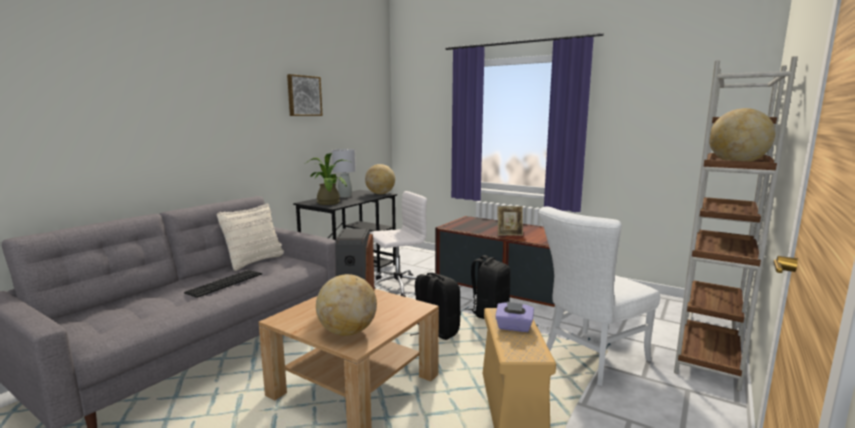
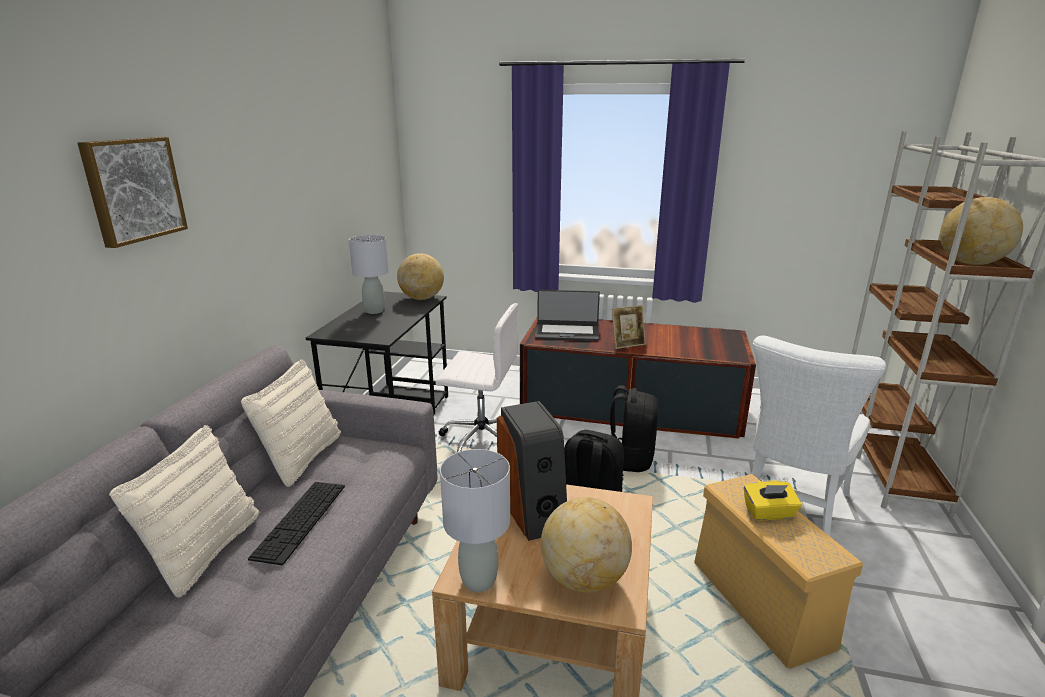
camera: 20 degrees left, 10 degrees up
picture [287,74,323,116] -> picture moved to [77,137,188,248]
potted plant [305,153,350,205] -> none
white office chair [370,191,427,297] -> white office chair turned 60 degrees clockwise [435,303,518,452]
purple tissue box [495,302,534,332] -> yellow tissue box [744,481,802,521]
none -> beige pillow [109,425,260,598]
none -> grey table lamp [440,449,510,592]
none -> laptop [535,290,600,341]

